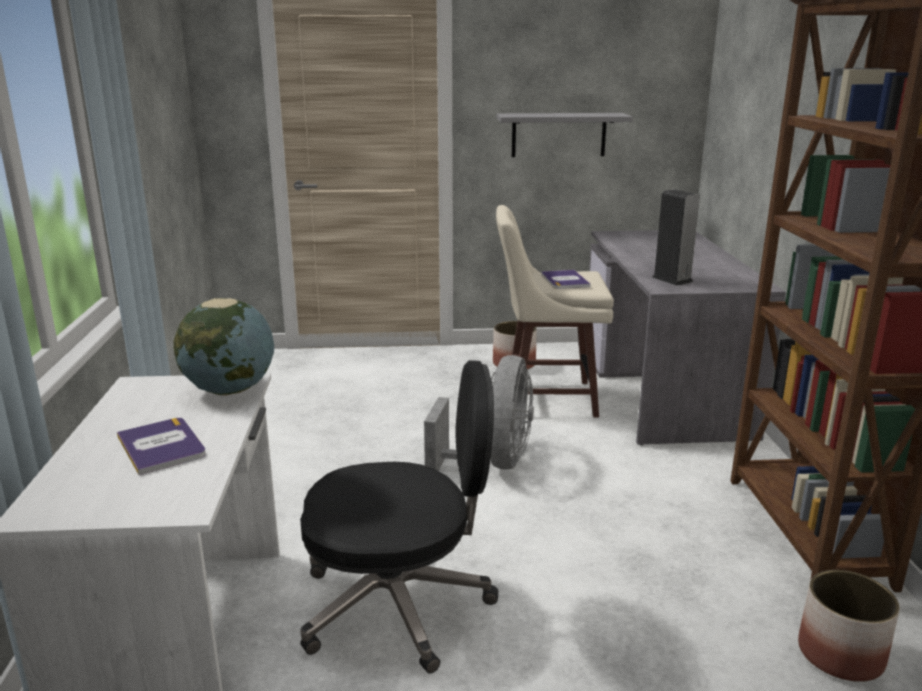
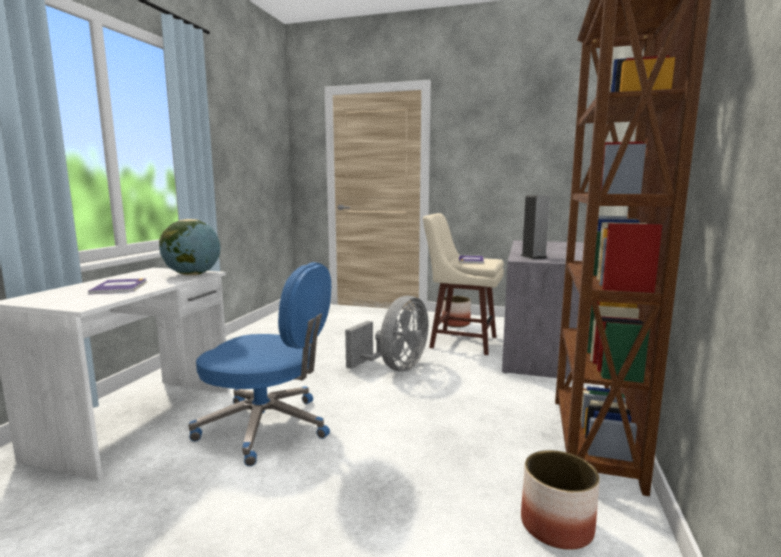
camera: 20 degrees right, 10 degrees down
black office chair [300,360,498,673] -> blue office chair [188,262,331,466]
grey shelf [497,113,633,157] -> none

